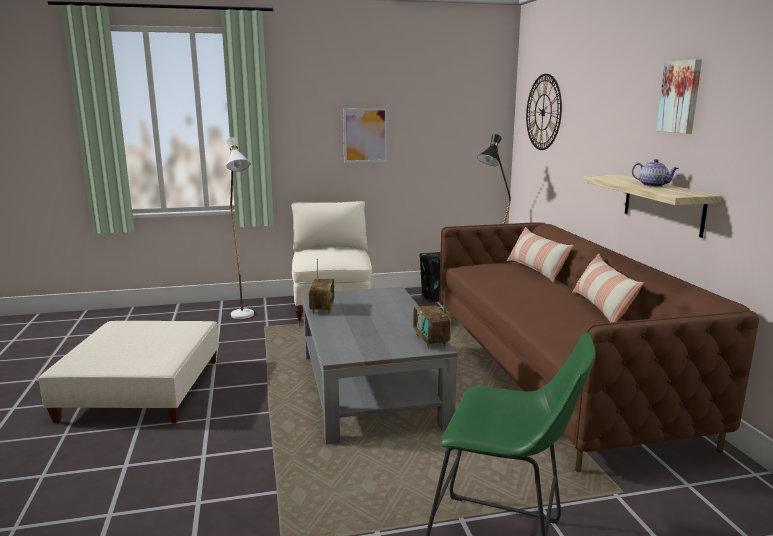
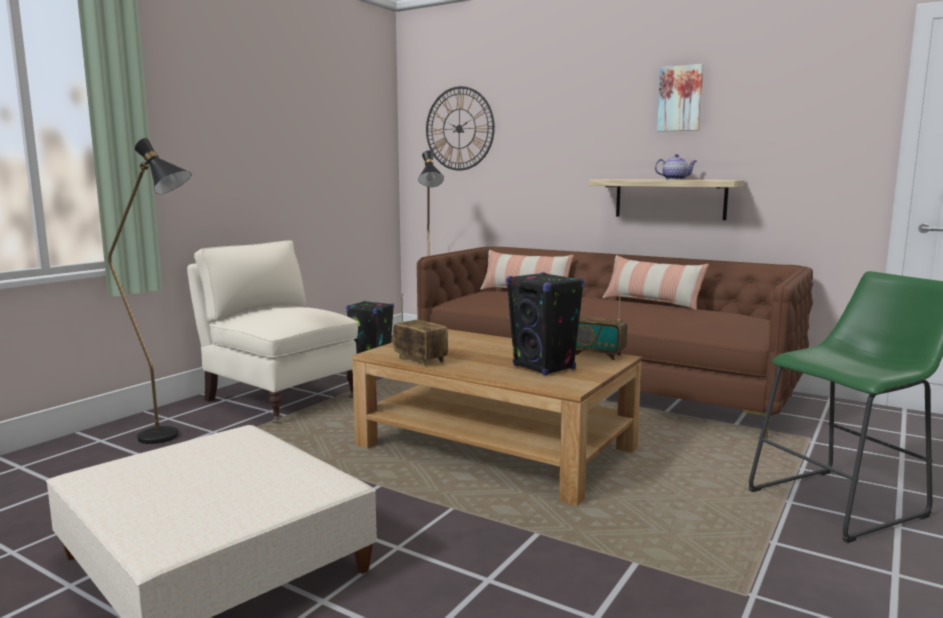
camera: 45 degrees left, 5 degrees down
white floor lamp [226,137,254,319] -> black floor lamp [108,138,191,444]
grey coffee table [303,287,457,445] -> brown coffee table [352,329,642,506]
picture [343,108,387,163] -> none
none -> black speaker [506,272,584,376]

